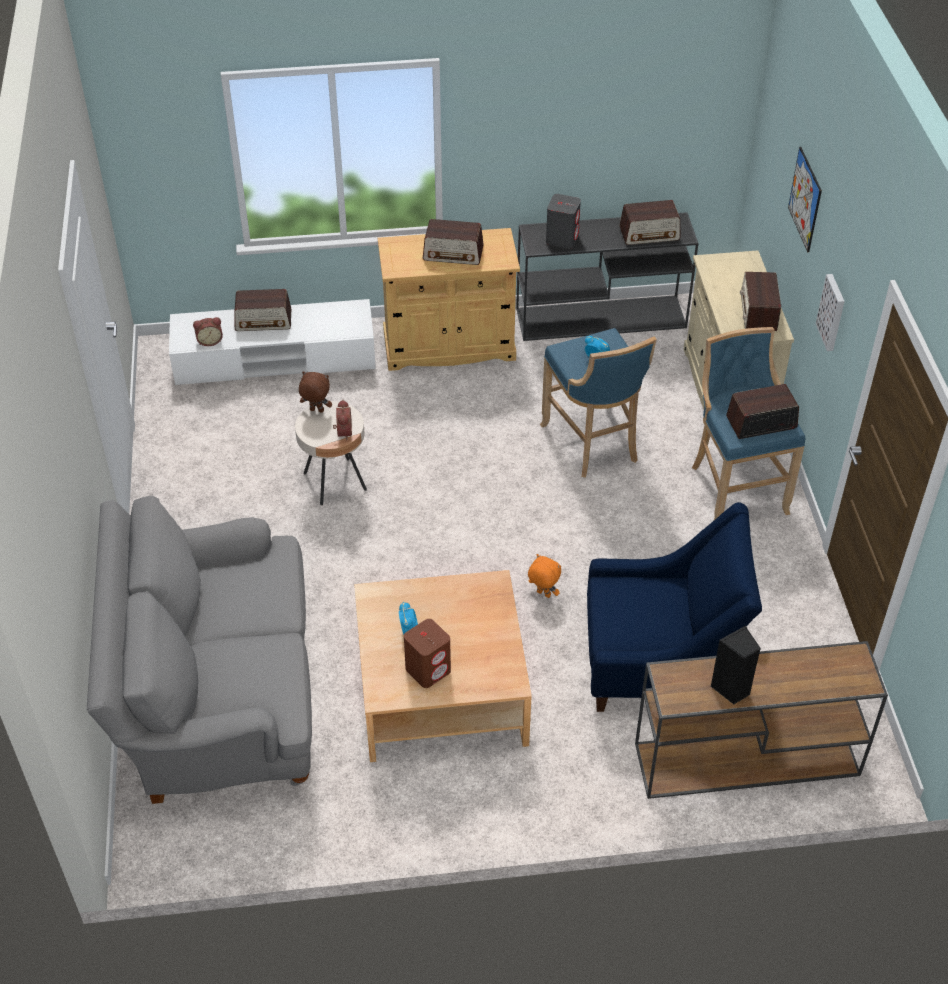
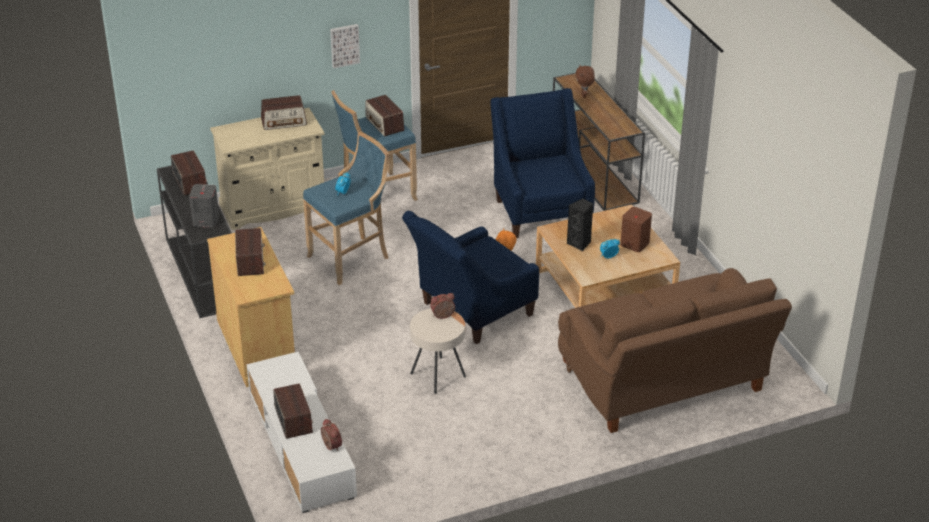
camera: 105 degrees left, 10 degrees down
grey sofa [87,496,312,804] -> brown sofa [558,268,792,433]
brown plush toy [299,371,332,413] -> brown plush toy moved to [576,65,595,98]
black speaker [711,626,761,704] -> black speaker moved to [567,198,593,251]
picture [788,147,822,252] -> none
none -> blue armchair [402,211,539,344]

